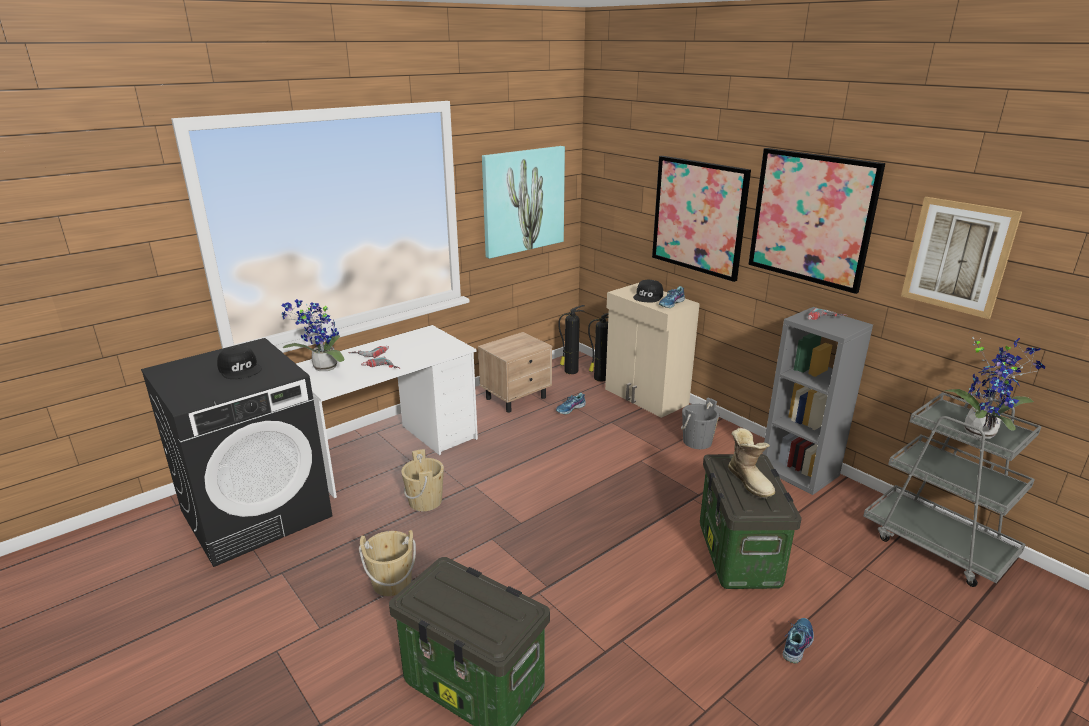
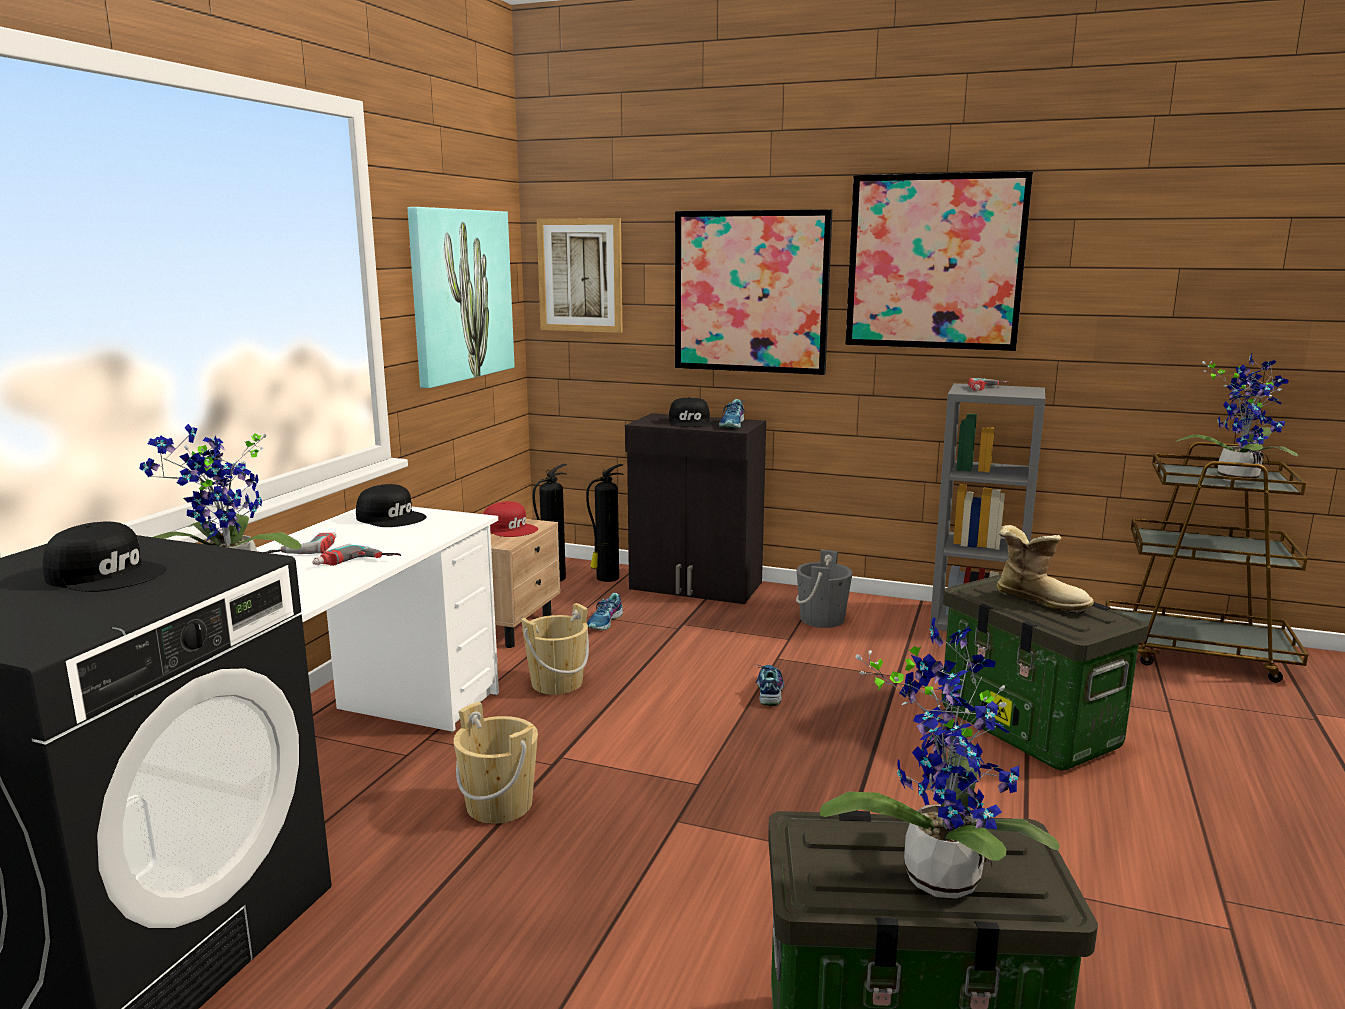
camera: 30 degrees left, 10 degrees down
beige bucket [359,530,416,596] -> beige bucket moved to [521,603,589,695]
beige cabinet [605,283,700,418] -> black cabinet [625,413,766,604]
shoe [783,618,814,664] -> shoe moved to [756,664,784,706]
grey cart [863,392,1042,587] -> brown cart [1105,442,1308,683]
picture [901,197,1022,319] -> picture moved to [537,218,622,333]
none -> black cap [356,484,427,527]
none -> red cap [483,501,538,537]
none -> potted plant [820,618,1060,898]

